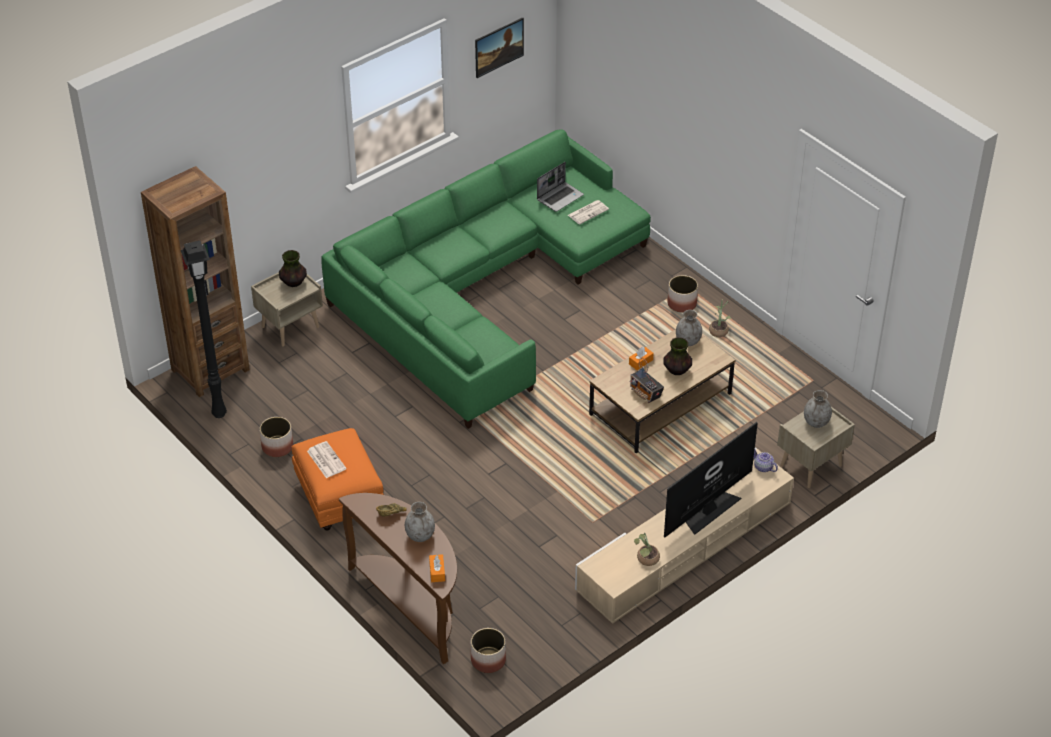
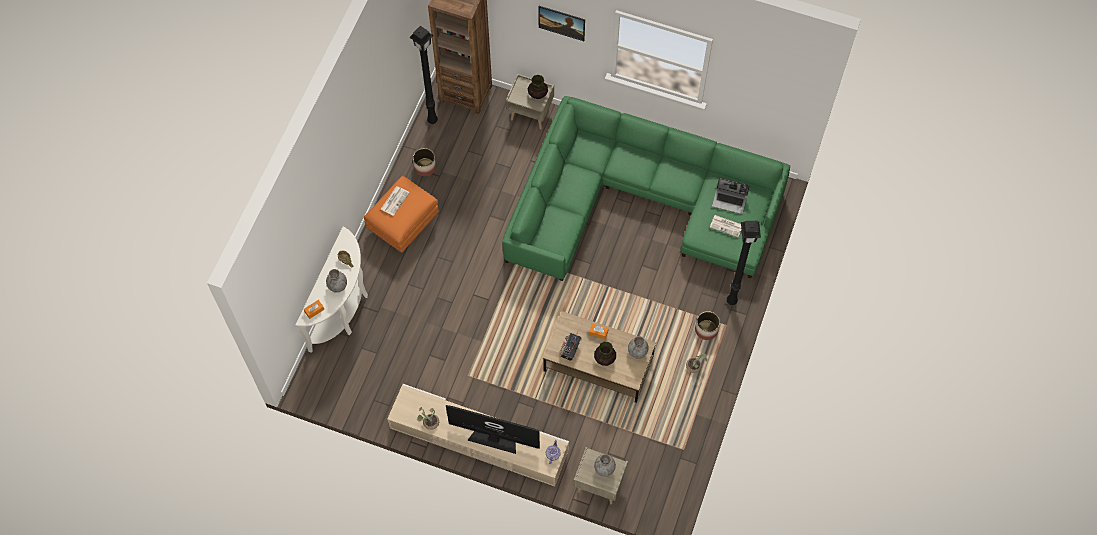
camera: 60 degrees right, 20 degrees up
brown console table [339,493,457,664] -> white console table [296,227,368,353]
planter [471,628,506,673] -> none
picture [475,17,524,78] -> picture moved to [538,6,585,41]
none -> black floor lamp [726,221,761,305]

